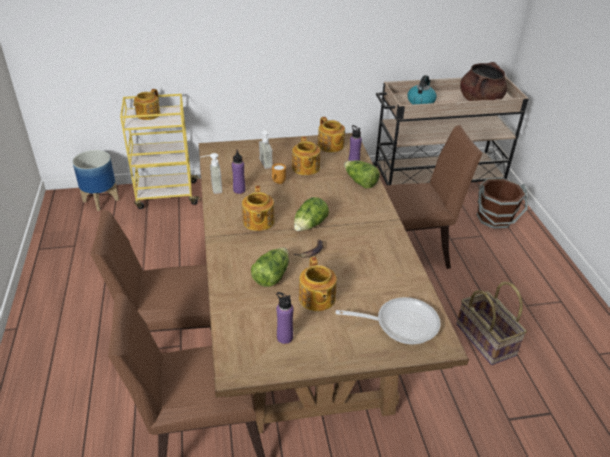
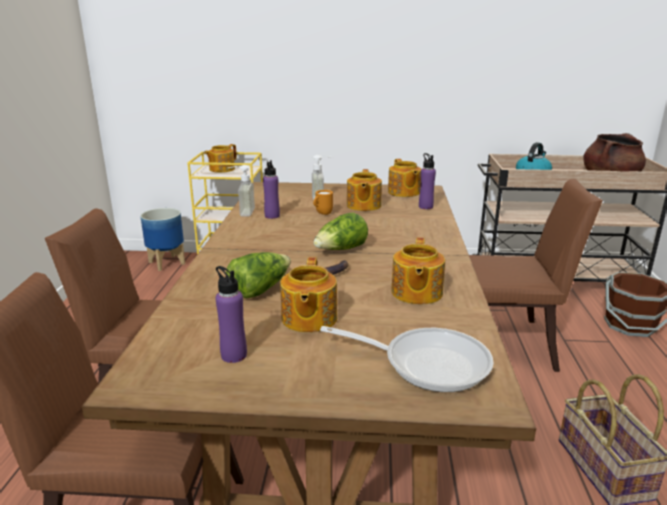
camera: 15 degrees right, 15 degrees down
teapot [242,186,275,231] -> teapot moved to [392,237,445,304]
lettuce [344,160,380,189] -> none

